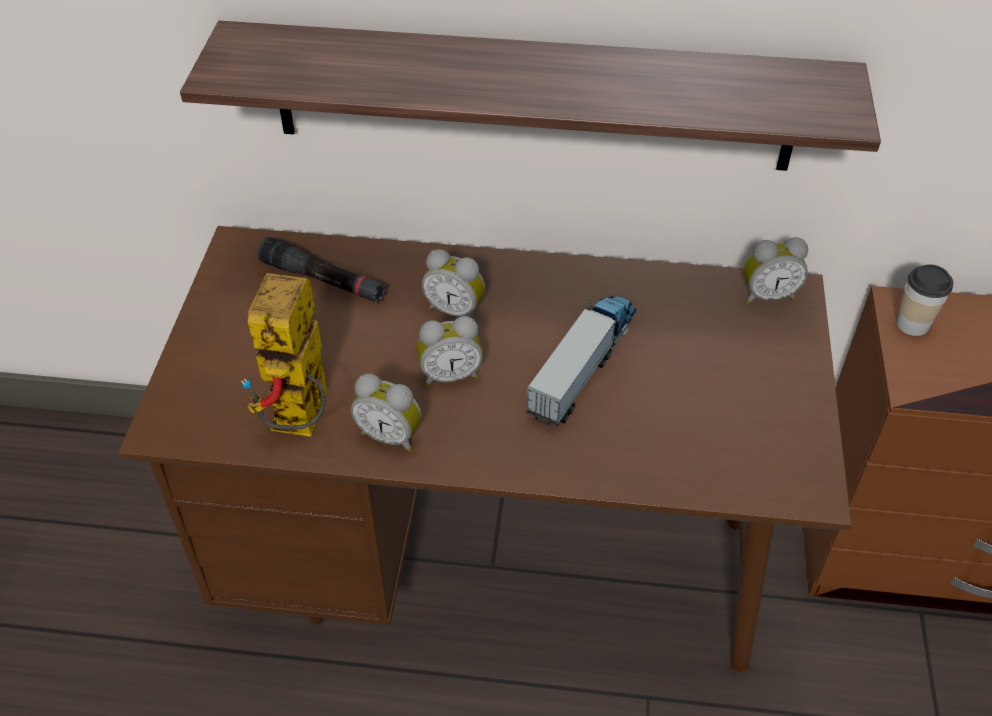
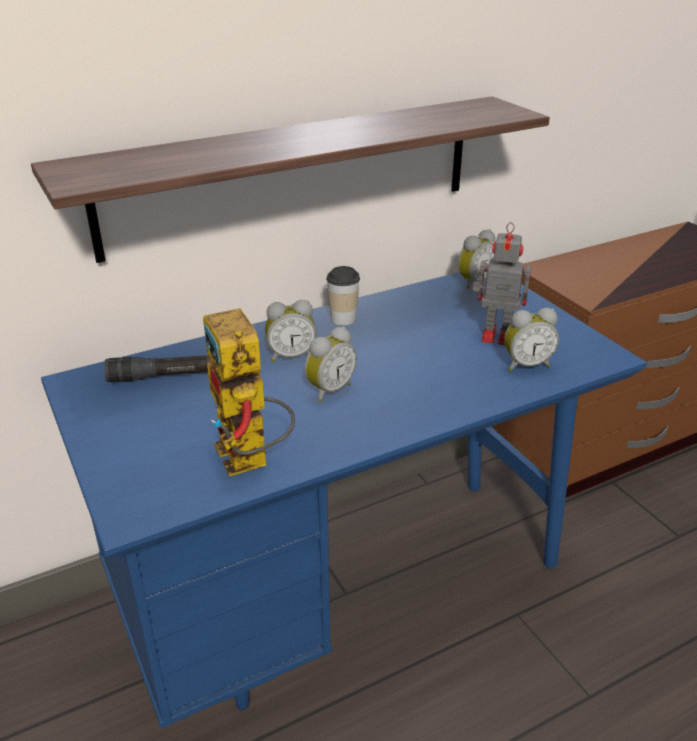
camera: 35 degrees left, 15 degrees down
brown desk [118,226,852,673] -> blue desk [41,272,647,728]
alarm clock [351,374,421,452] -> alarm clock moved to [504,308,559,371]
toy truck [526,296,637,427] -> none
cup [897,264,953,336] -> cup moved to [326,266,360,325]
none -> toy robot [473,222,531,345]

